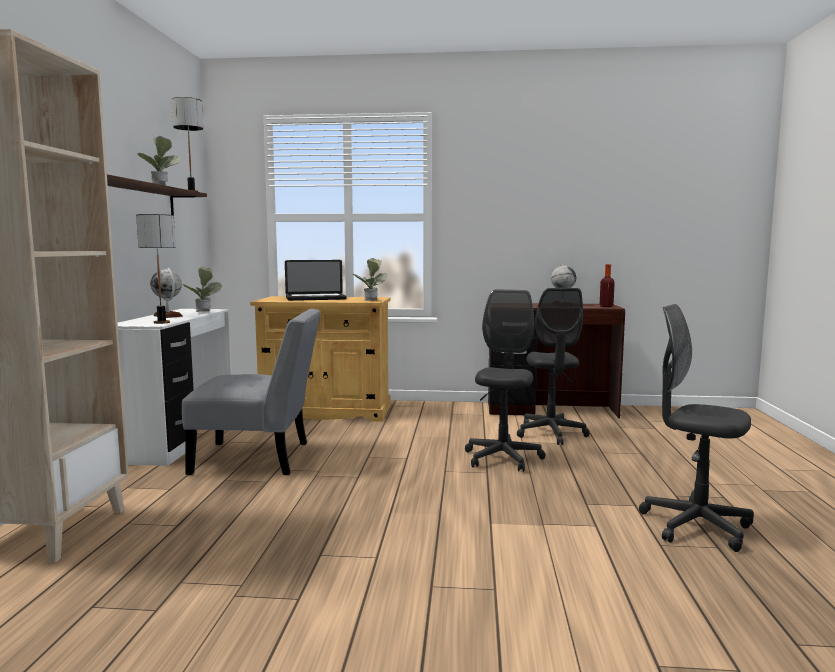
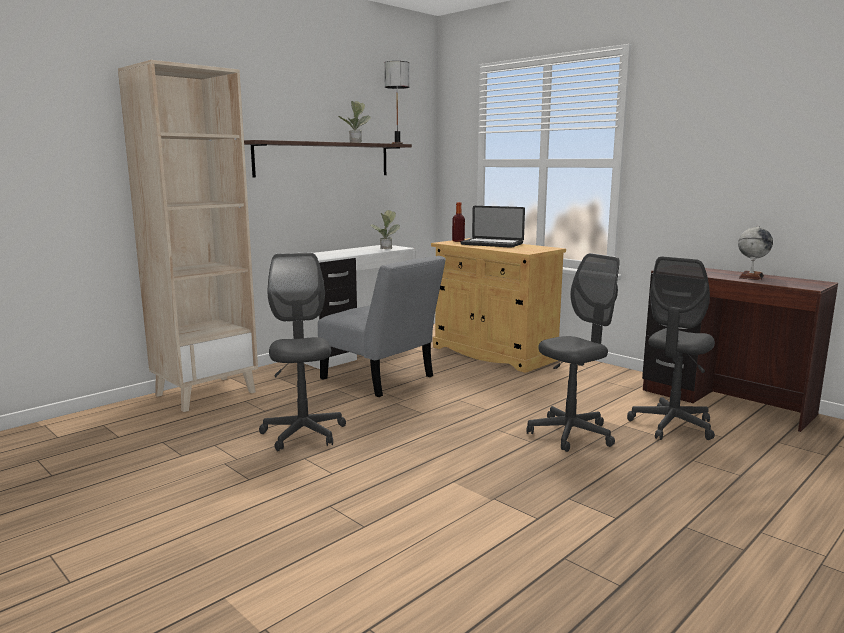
camera: 40 degrees right, 5 degrees up
table lamp [136,214,176,324] -> none
globe [150,268,183,318] -> none
potted plant [353,258,388,301] -> none
bottle [600,264,615,307] -> bottle moved to [452,202,465,242]
grey office chair [639,304,754,552] -> grey office chair moved to [259,253,346,451]

